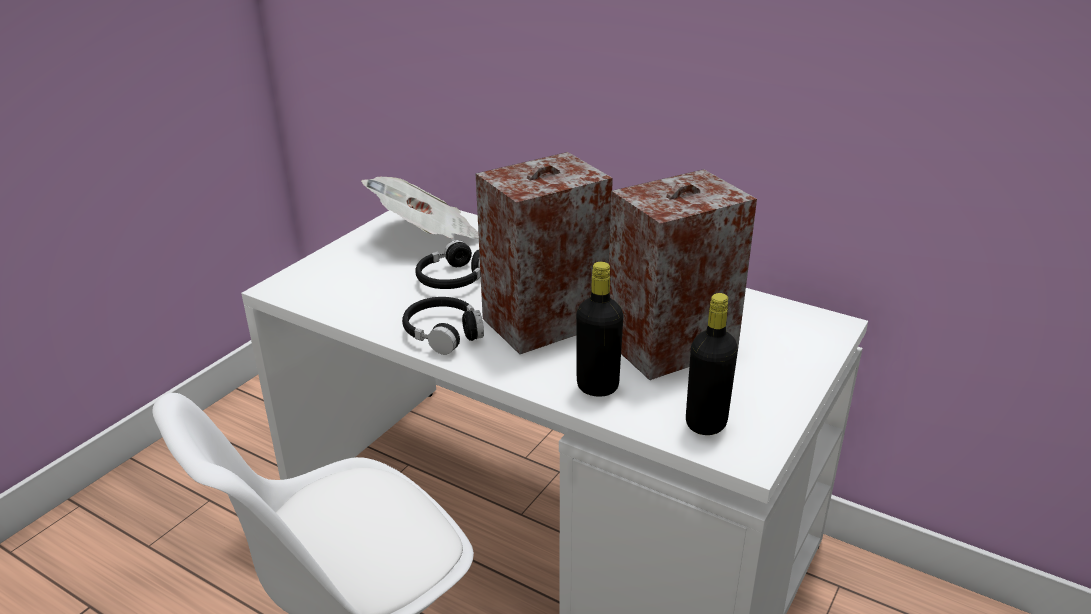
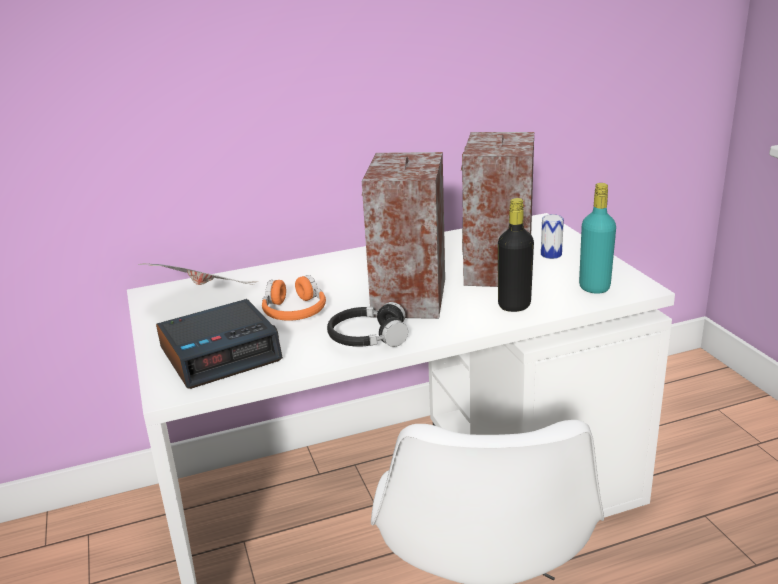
camera: 50 degrees left, 5 degrees down
black headphones [415,240,481,289] -> orange headphones [262,275,326,321]
black bottle [686,293,738,435] -> turquoise bottle [579,183,616,294]
none -> alarm clock [156,299,283,389]
none -> can [541,214,564,259]

